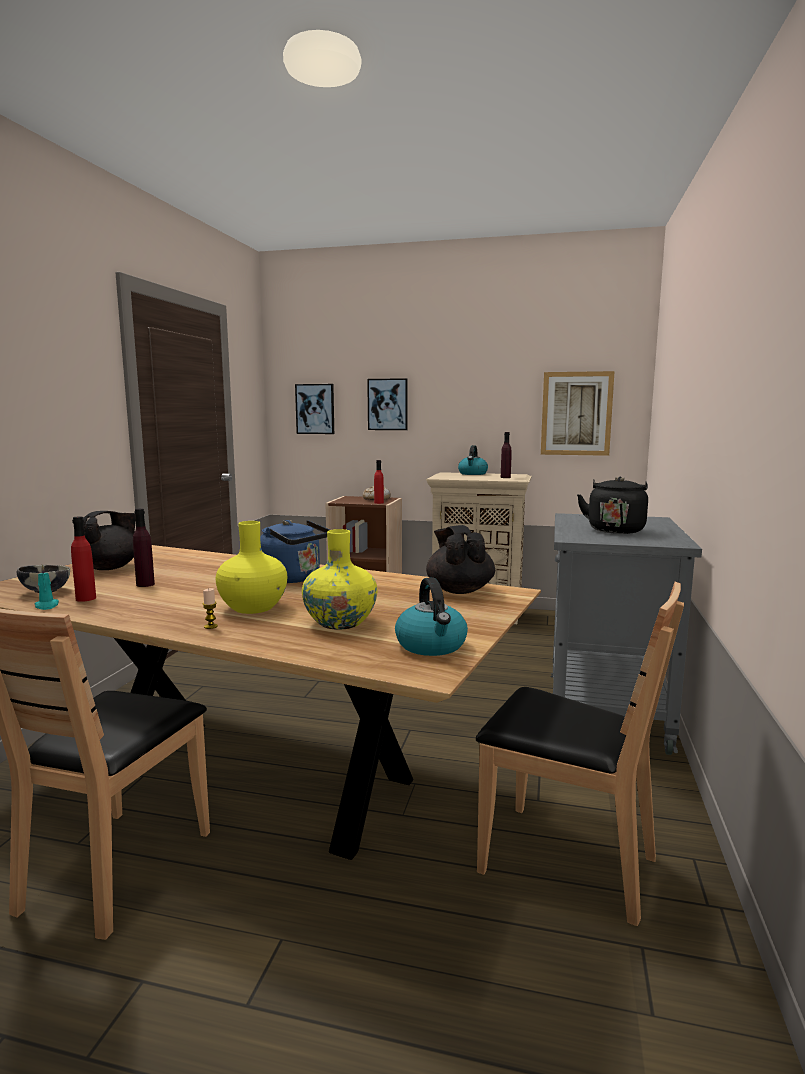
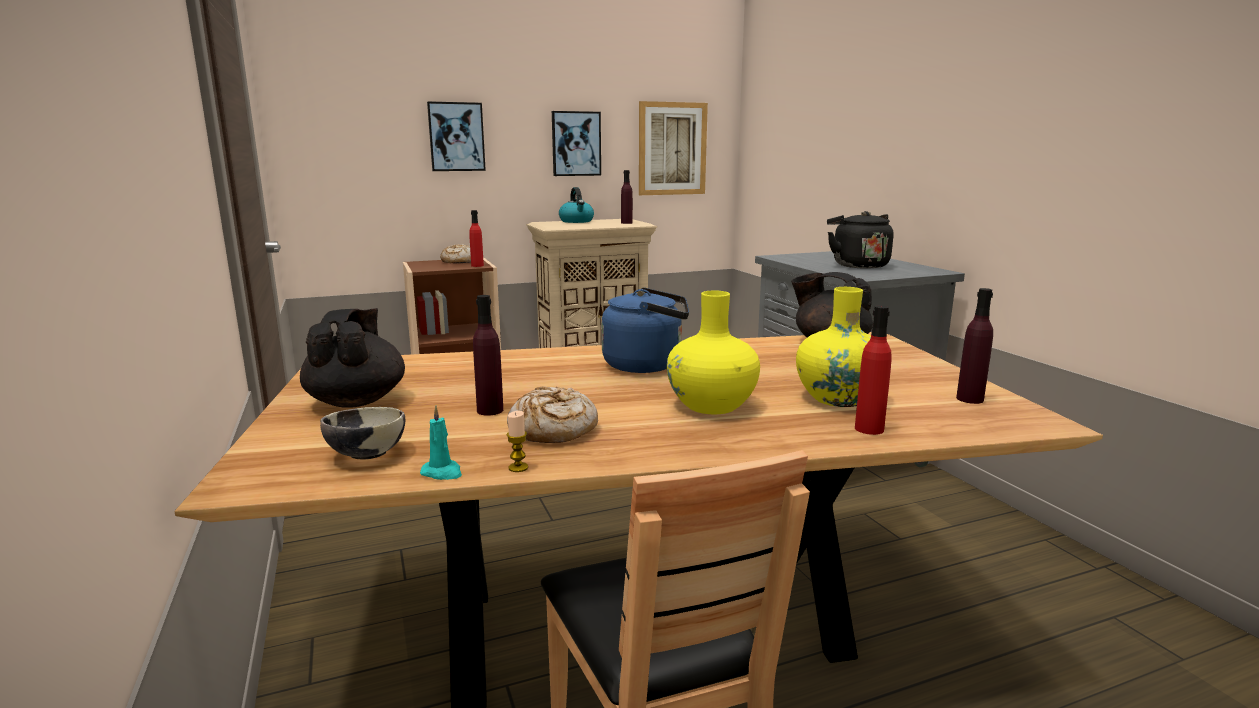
camera: 35 degrees left, 5 degrees up
red bottle [71,516,96,602] -> red bottle moved to [855,306,892,435]
candle [203,588,218,629] -> candle moved to [506,411,528,472]
picture [295,384,334,434] -> picture moved to [552,111,601,176]
kettle [395,578,468,656] -> purple bottle [956,288,993,404]
brown chair [476,582,684,926] -> none
none -> bread [507,386,598,443]

